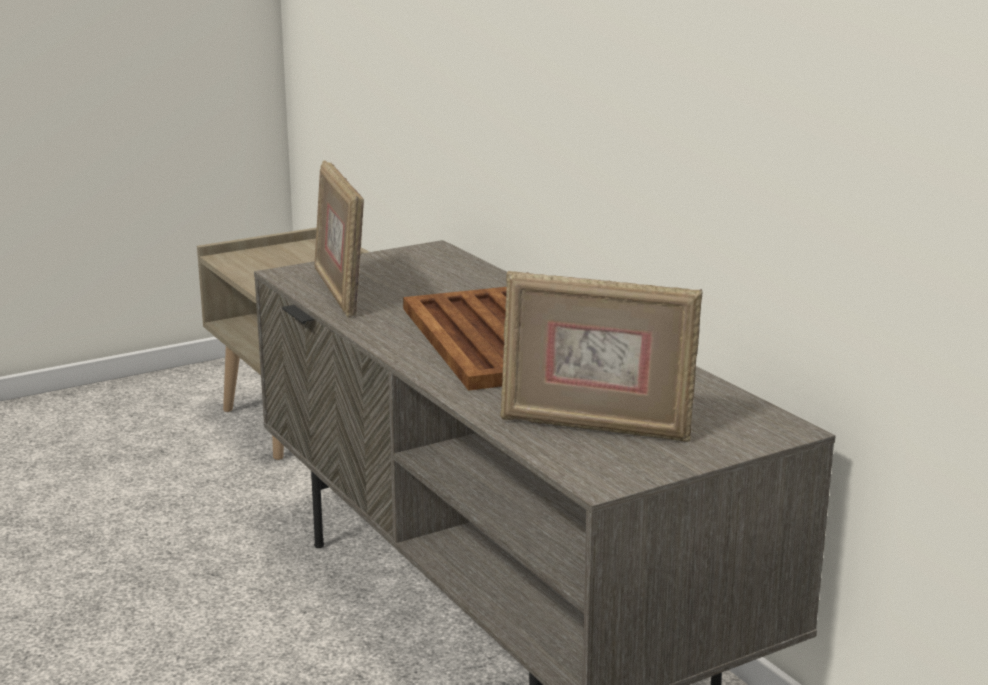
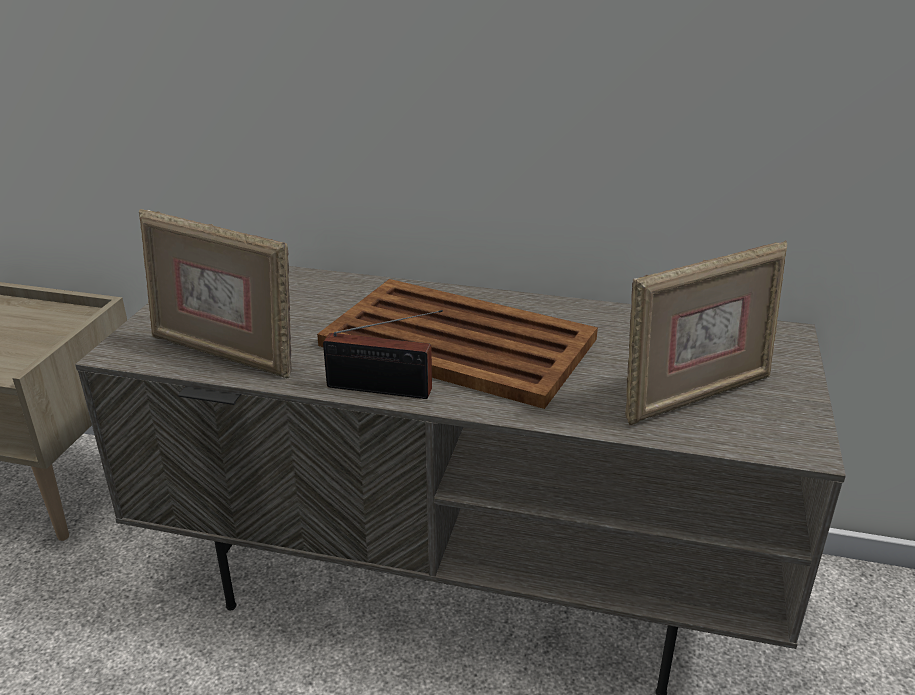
camera: 45 degrees left, 10 degrees up
none -> radio [323,310,443,399]

